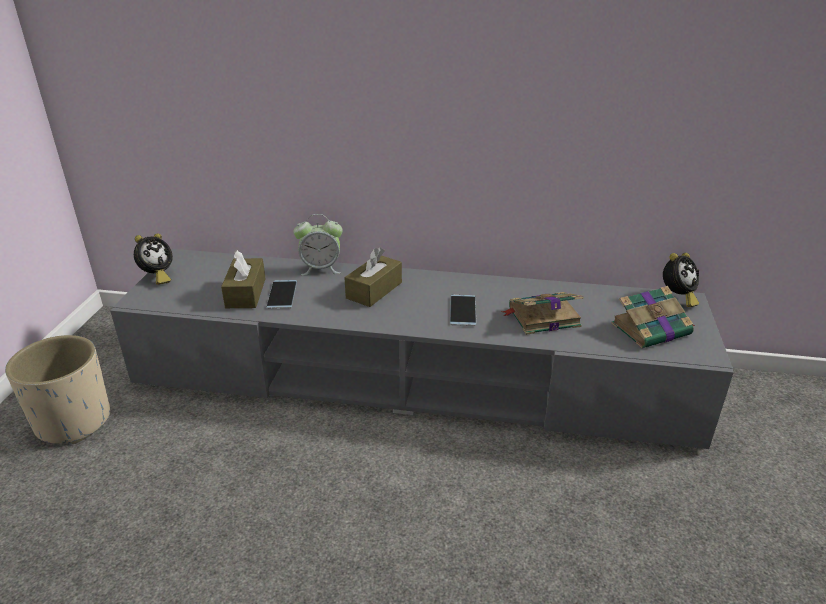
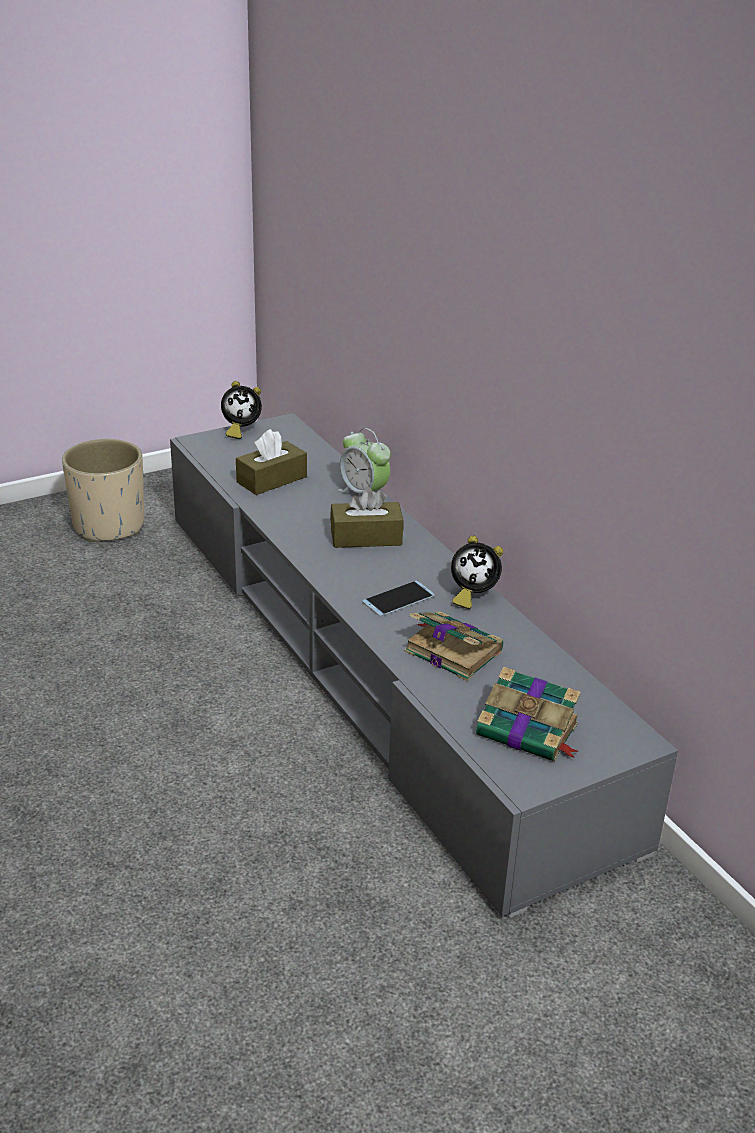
camera: 50 degrees right, 0 degrees up
phone [266,280,297,309] -> none
alarm clock [663,253,699,307] -> alarm clock moved to [451,536,503,609]

